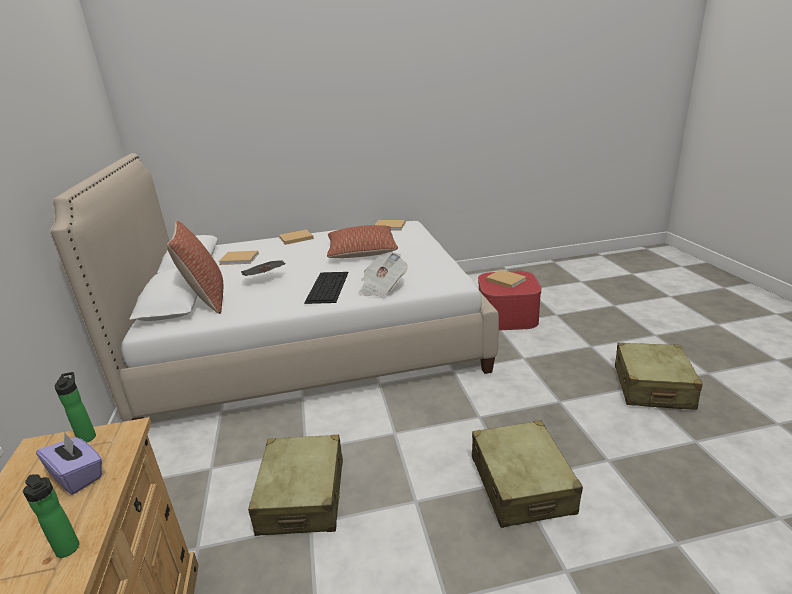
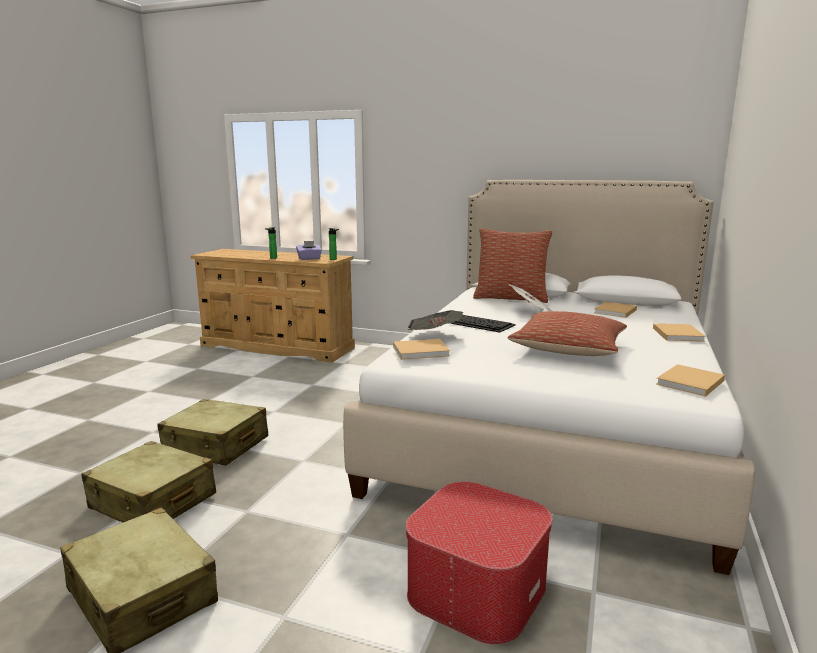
camera: 120 degrees right, 10 degrees down
beige suitcase [248,435,343,536] -> beige suitcase moved to [81,441,216,523]
beige book [486,270,526,288] -> beige book moved to [393,339,450,360]

